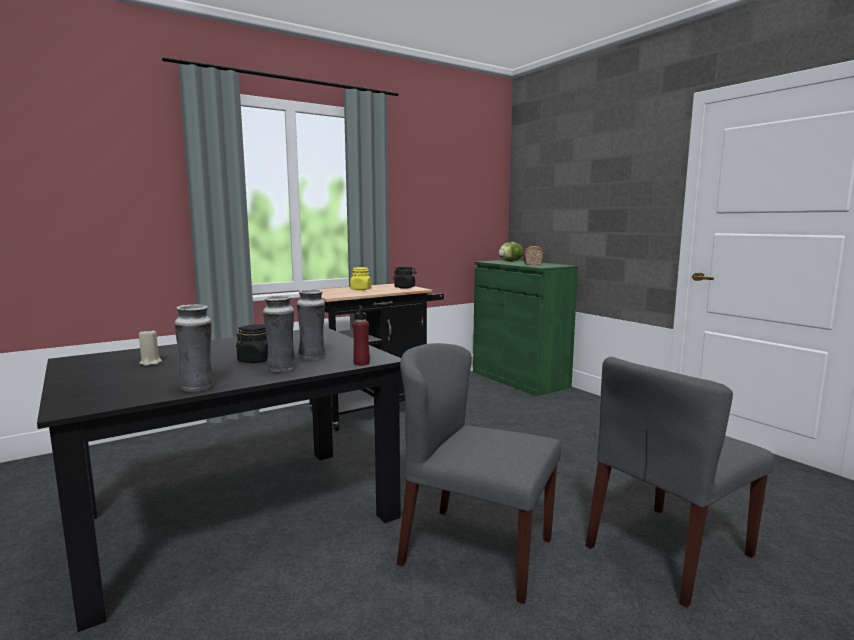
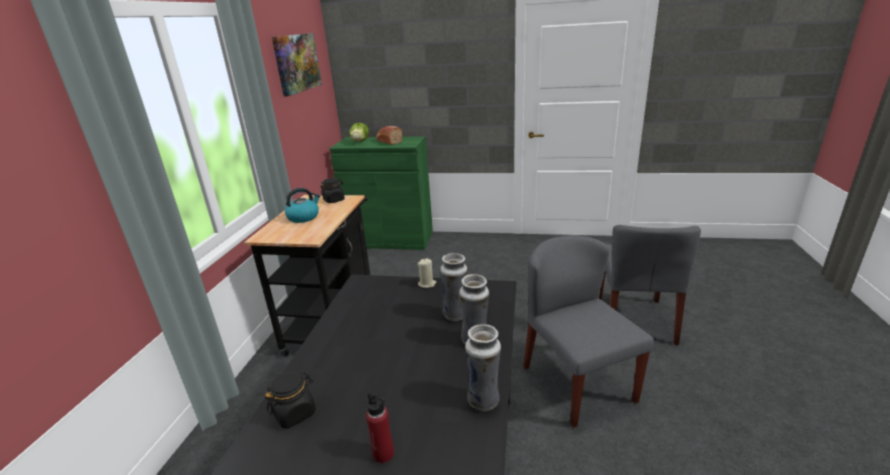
camera: 45 degrees left, 15 degrees up
beige candle [139,328,162,366] -> beige candle moved to [418,259,436,288]
black jar [236,324,268,363] -> black jar moved to [265,371,316,429]
yellow jar [350,267,372,290] -> kettle [285,188,320,223]
red bottle [353,305,370,366] -> red bottle moved to [366,393,394,463]
grey chair [397,343,561,604] -> grey chair turned 90 degrees clockwise [523,235,654,428]
none -> picture [272,33,322,96]

